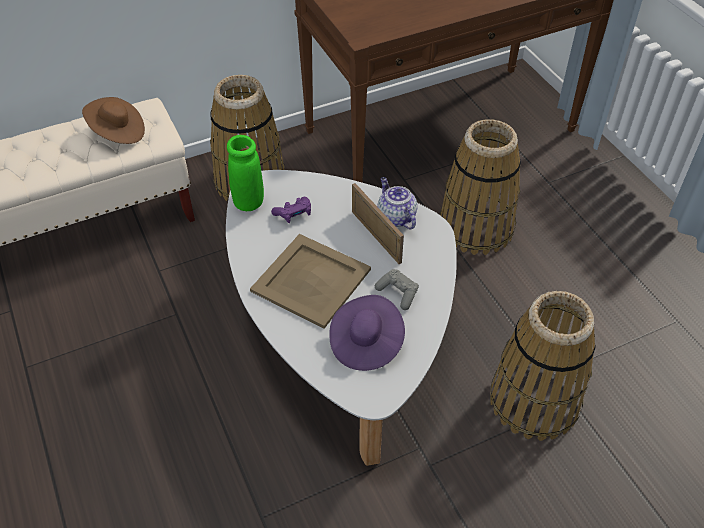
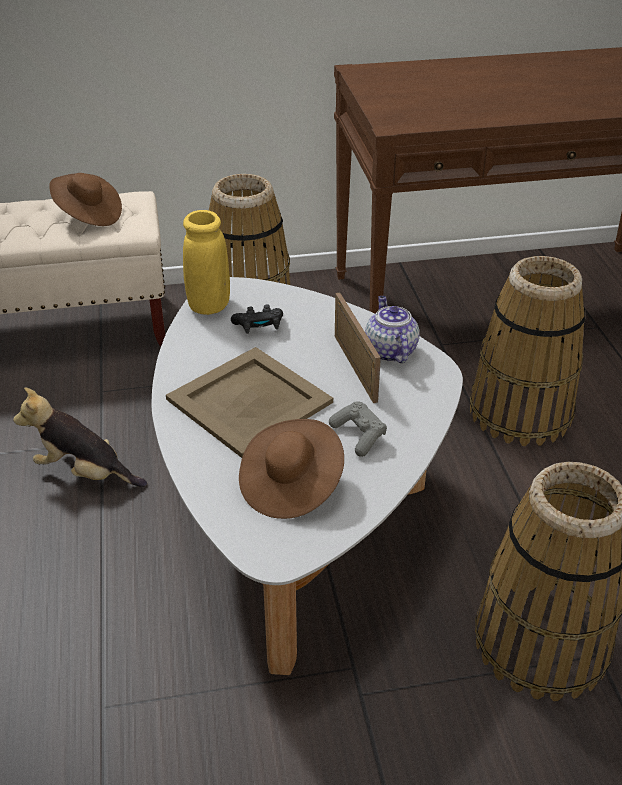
camera: 15 degrees right, 10 degrees down
green vase [227,135,264,211] -> yellow vase [183,210,230,315]
purple game controller [271,197,311,223] -> black game controller [231,304,283,334]
purple hat [329,295,405,371] -> brown hat [239,419,344,519]
none -> plush toy [13,387,147,487]

